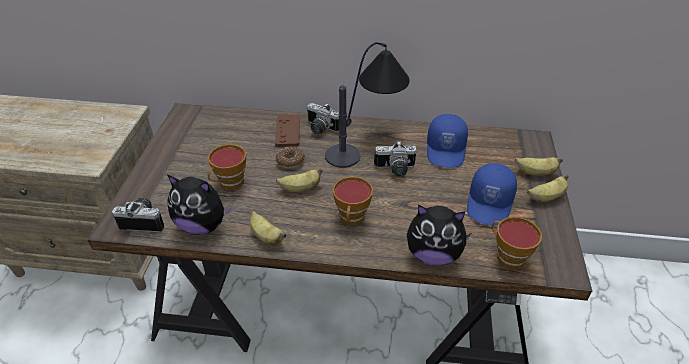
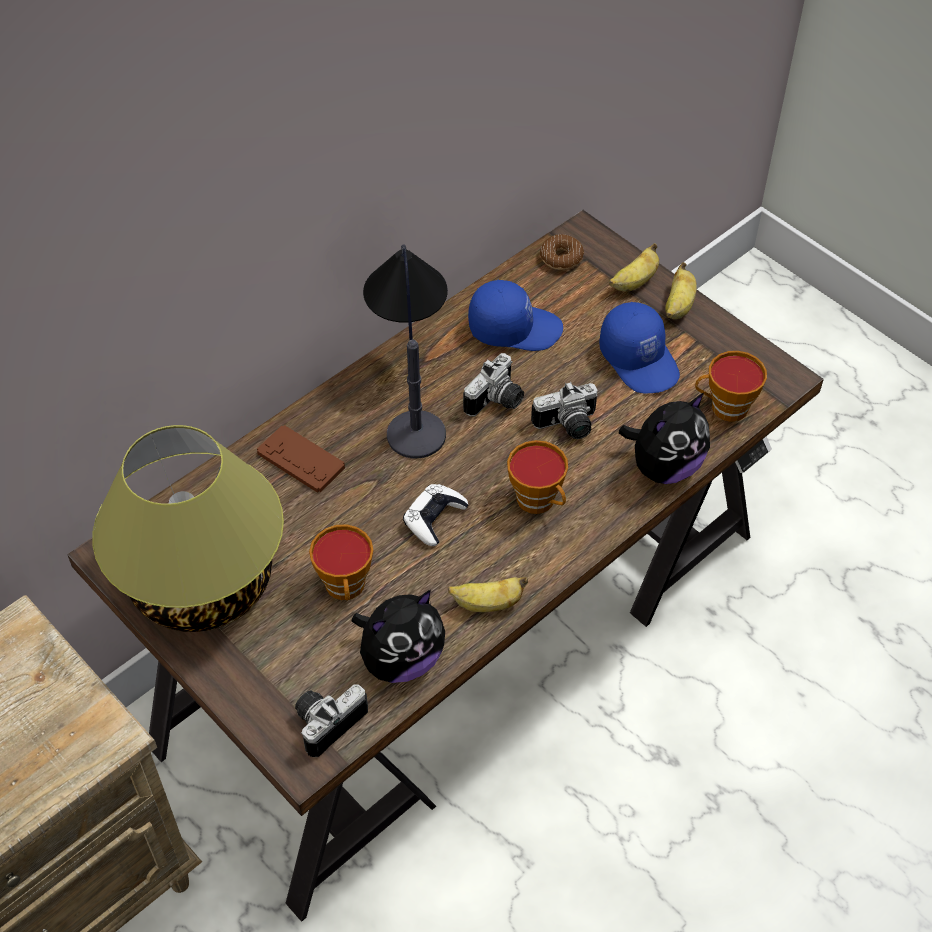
camera: 50 degrees left, 10 degrees up
donut [276,146,305,169] -> donut moved to [540,234,584,270]
banana [276,168,323,192] -> white game controller [403,484,468,546]
camera [307,103,339,134] -> camera moved to [531,382,598,439]
blue cap [427,114,468,168] -> blue cap turned 45 degrees counterclockwise [468,280,563,351]
none -> table lamp [92,425,284,632]

